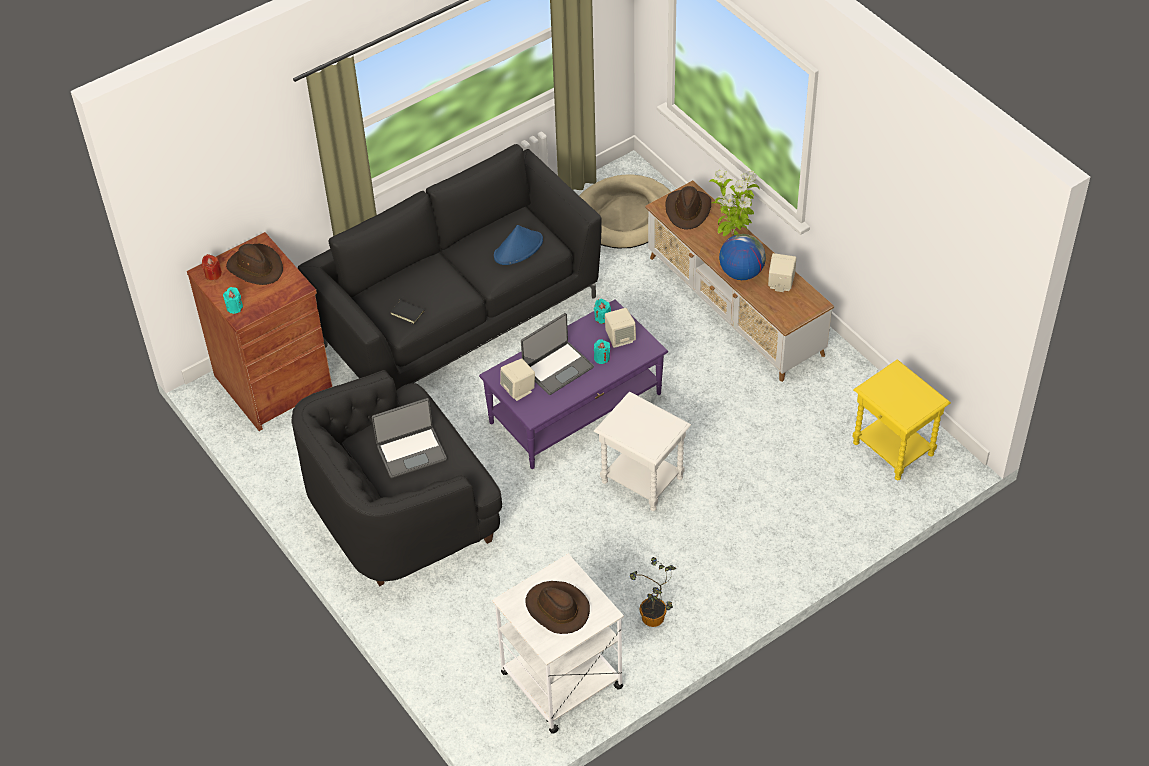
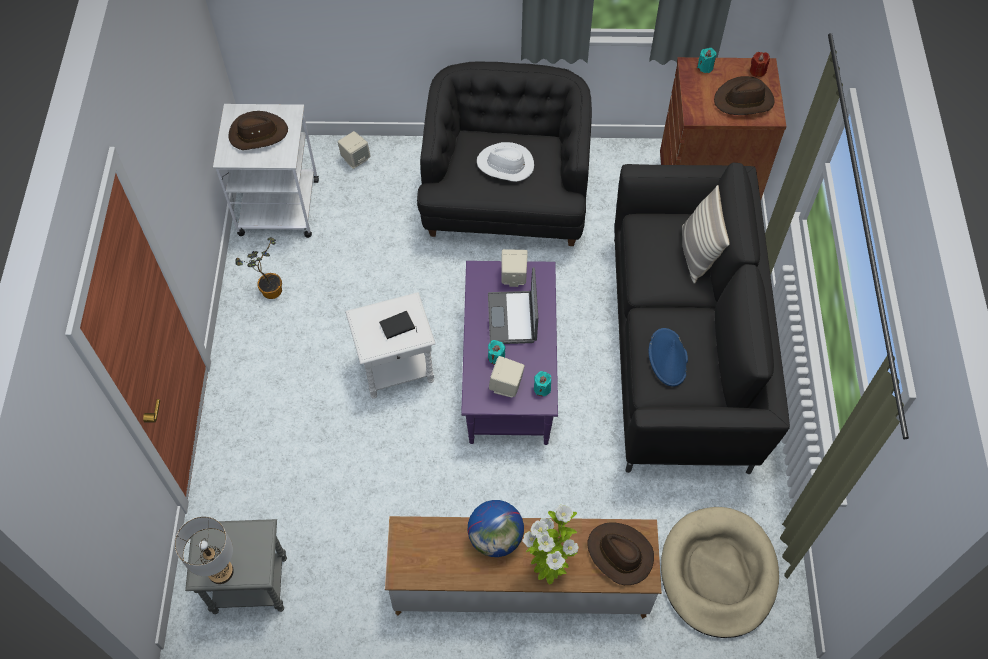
camera: 125 degrees right, 10 degrees up
laptop [372,398,447,478] -> white hat [477,142,534,182]
black book [391,296,424,324] -> black book moved to [379,311,417,339]
beige speaker [768,253,796,292] -> beige speaker moved to [338,131,371,169]
yellow side table [852,359,951,480] -> grey side table [185,519,287,614]
none -> table lamp [175,517,234,584]
none -> pillow [682,185,729,284]

